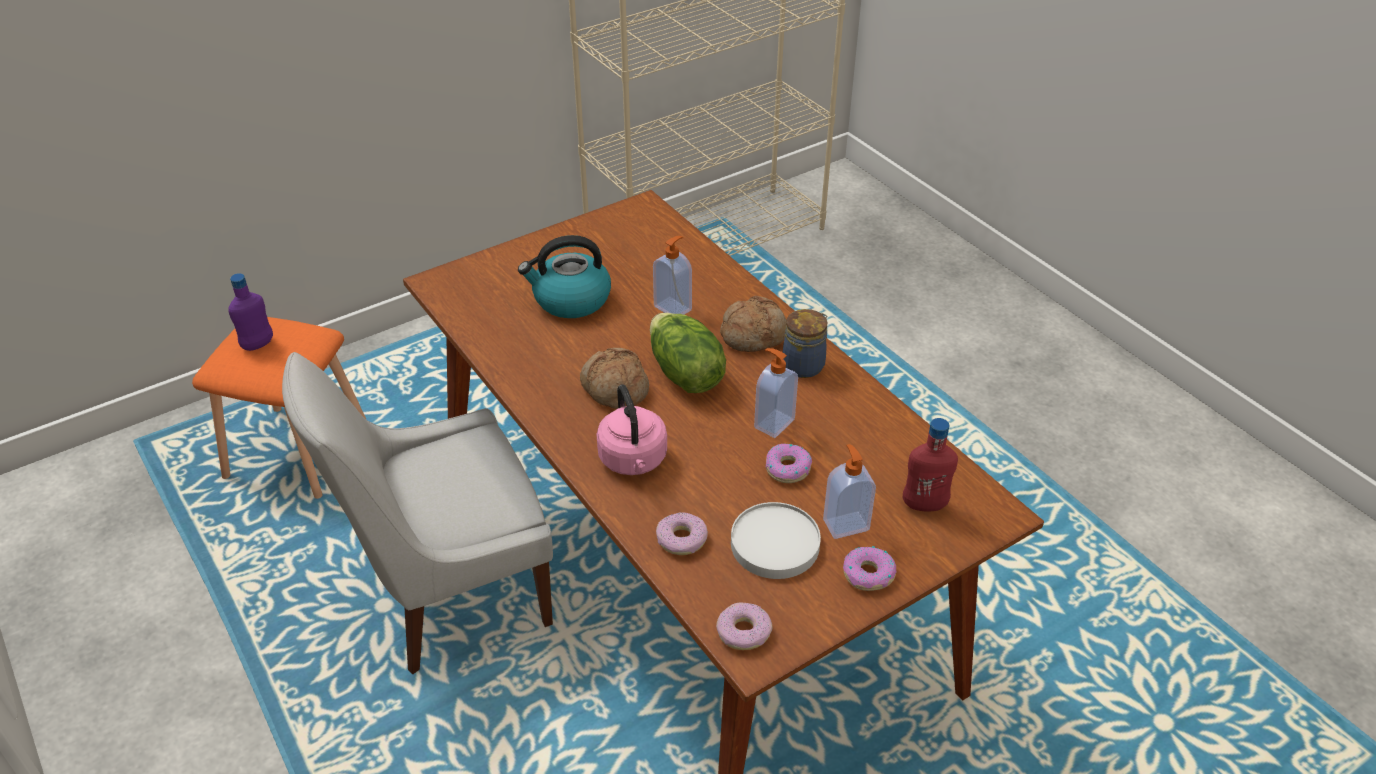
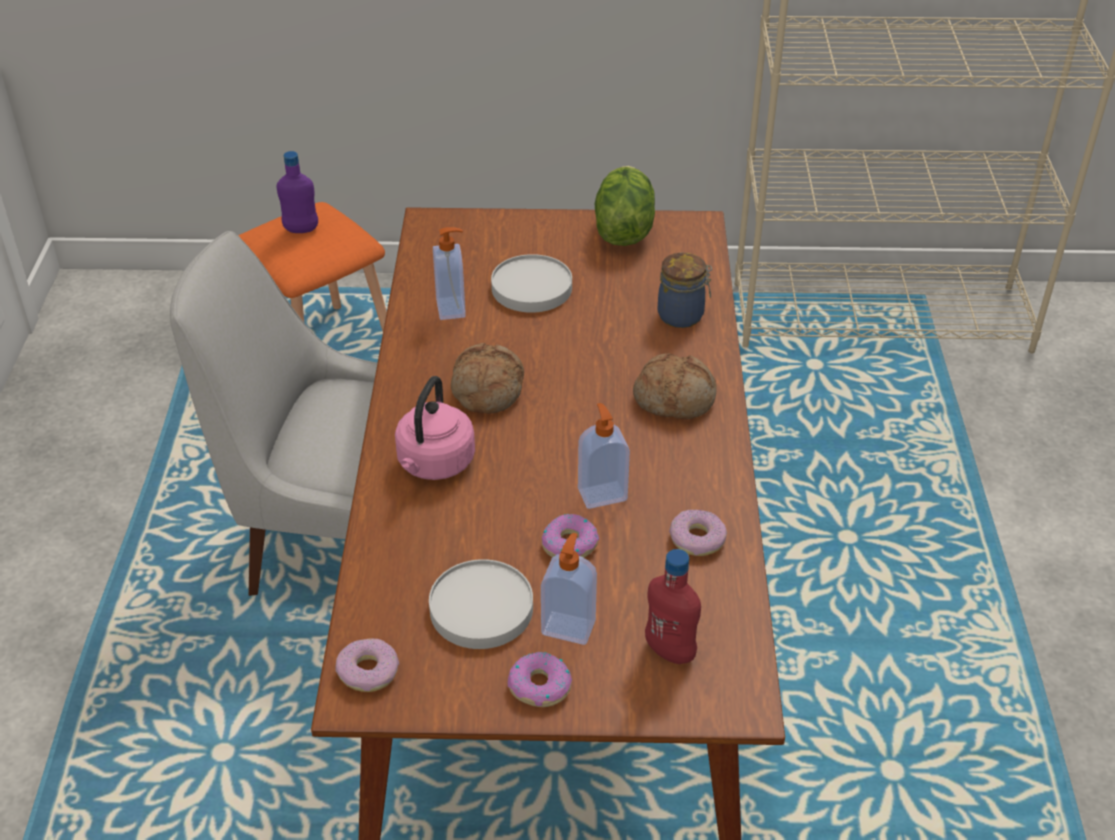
camera: 35 degrees right, 0 degrees up
kettle [518,235,611,318] -> white plate [491,254,572,313]
lettuce [650,313,726,393] -> lettuce moved to [595,166,655,246]
soap dispenser [653,236,692,315] -> soap dispenser moved to [433,227,466,320]
donut [656,512,708,555] -> donut moved to [669,510,727,556]
jar [783,309,827,378] -> jar moved to [658,253,712,328]

